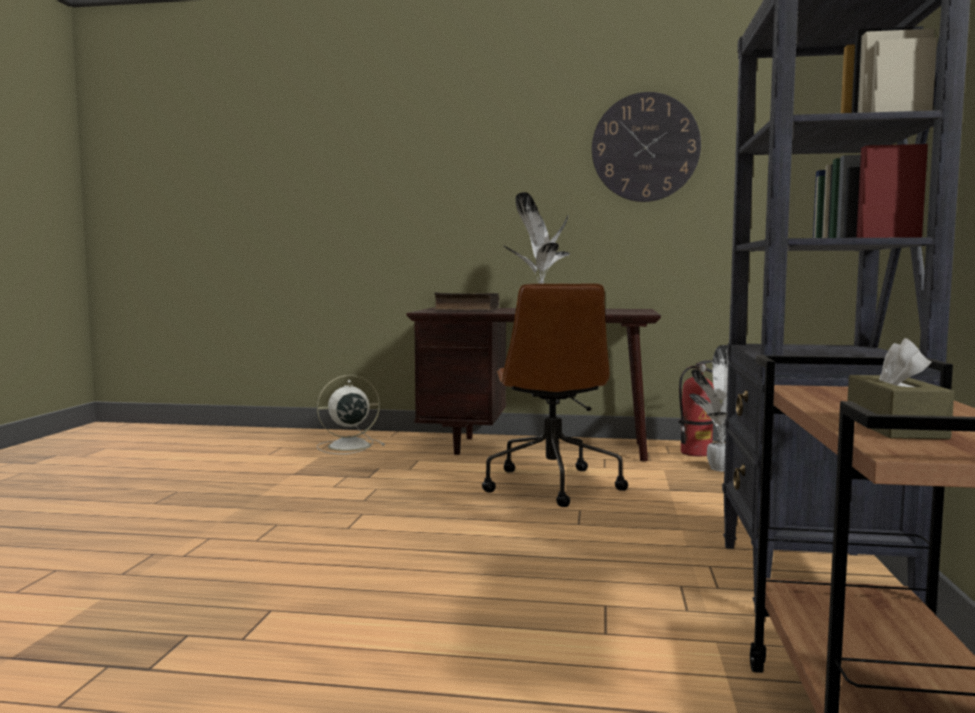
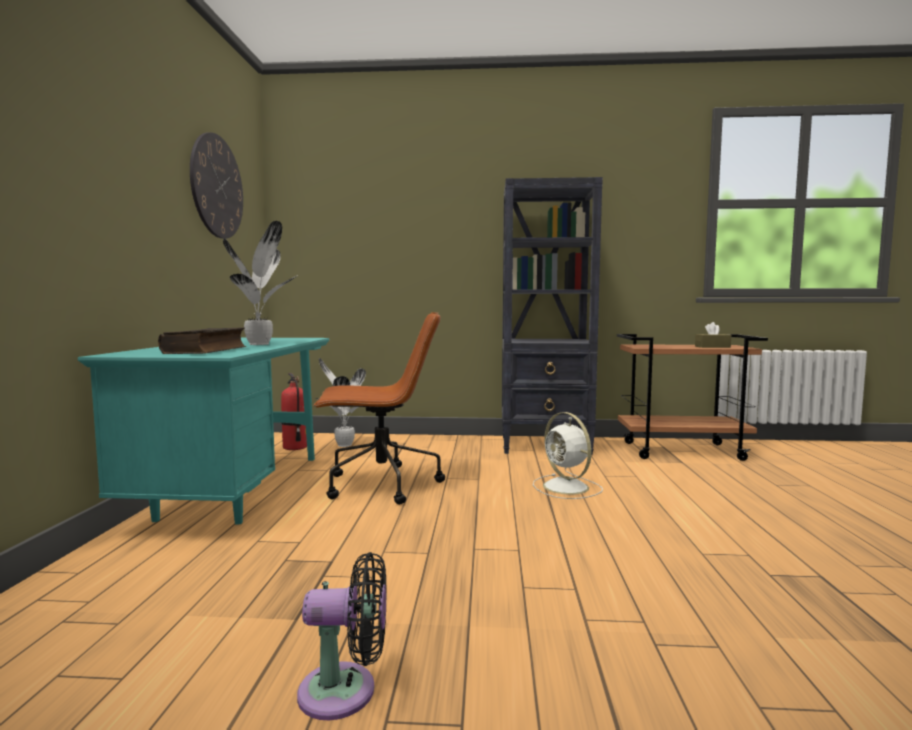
camera: 95 degrees left, 0 degrees up
white fan [317,375,385,454] -> white fan moved to [533,412,603,499]
brown desk [406,308,661,461] -> turquoise desk [78,338,329,525]
none -> black fan [297,552,387,720]

